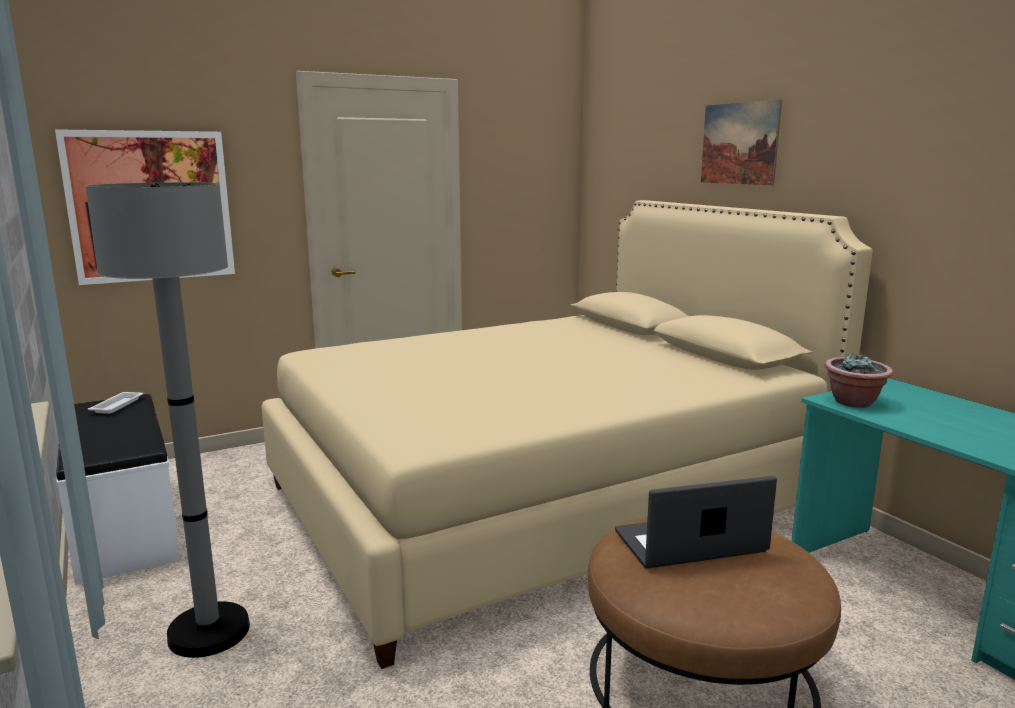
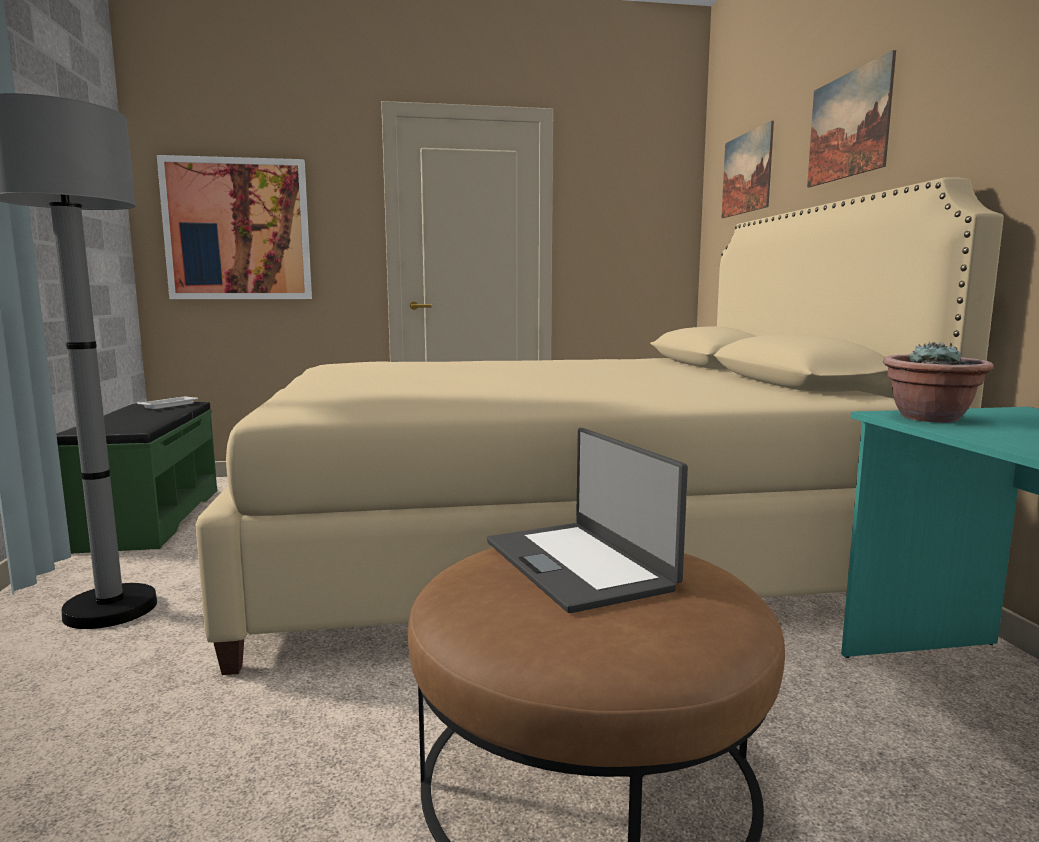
camera: 20 degrees right, 5 degrees down
white bench [56,394,180,585] -> green bench [56,402,217,554]
laptop [615,476,777,569] -> laptop turned 120 degrees counterclockwise [487,428,688,613]
none -> picture [722,121,774,218]

